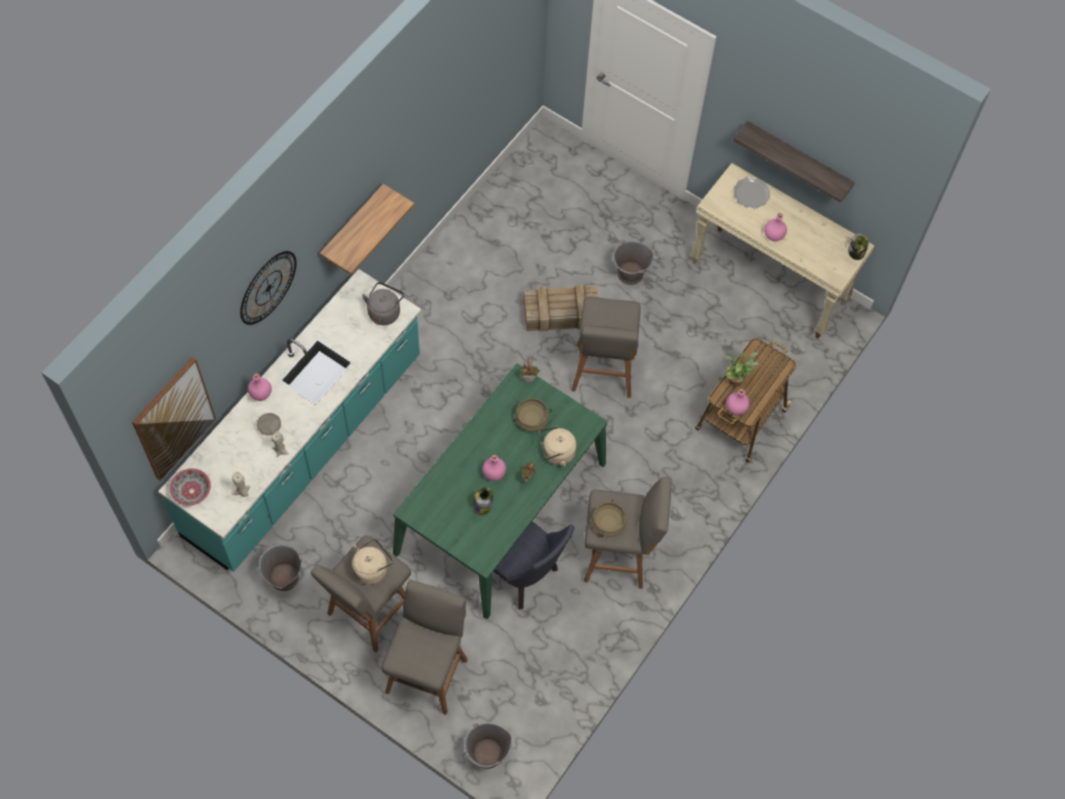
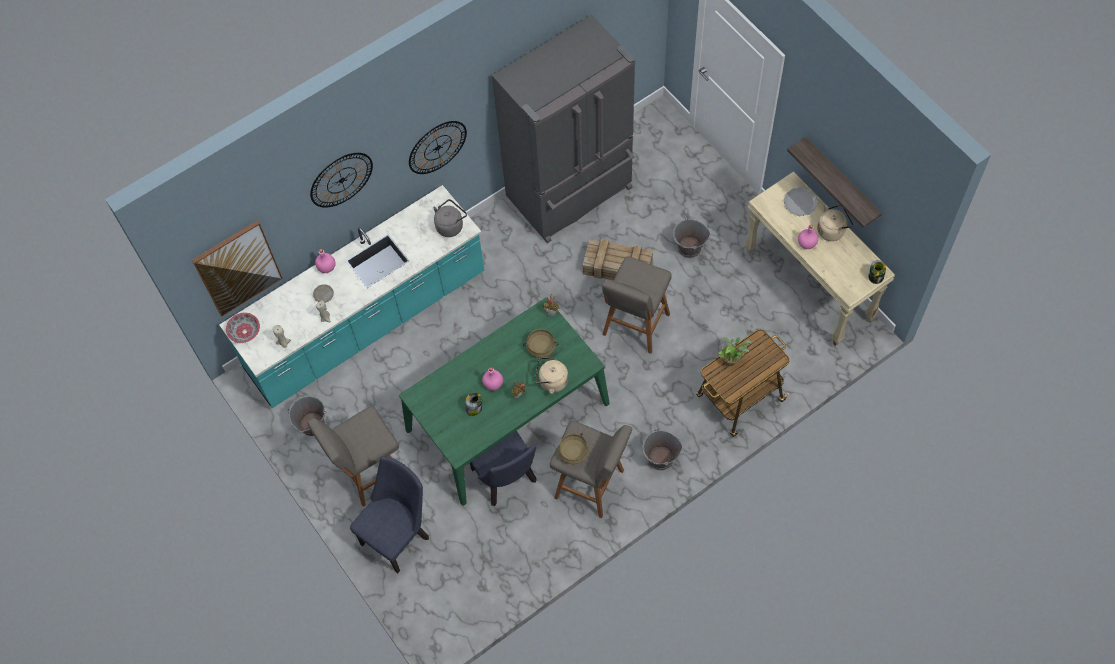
camera: 25 degrees right, 0 degrees up
shelf [320,184,414,275] -> wall clock [409,121,467,174]
beige kettle [352,538,393,585] -> beige kettle moved to [817,205,853,241]
grey stool [382,580,468,715] -> blue chair [350,456,429,573]
grey bucket [464,723,512,769] -> grey bucket moved to [642,429,683,470]
pink bottle [726,388,749,415] -> none
none -> grey fridge [492,15,635,243]

